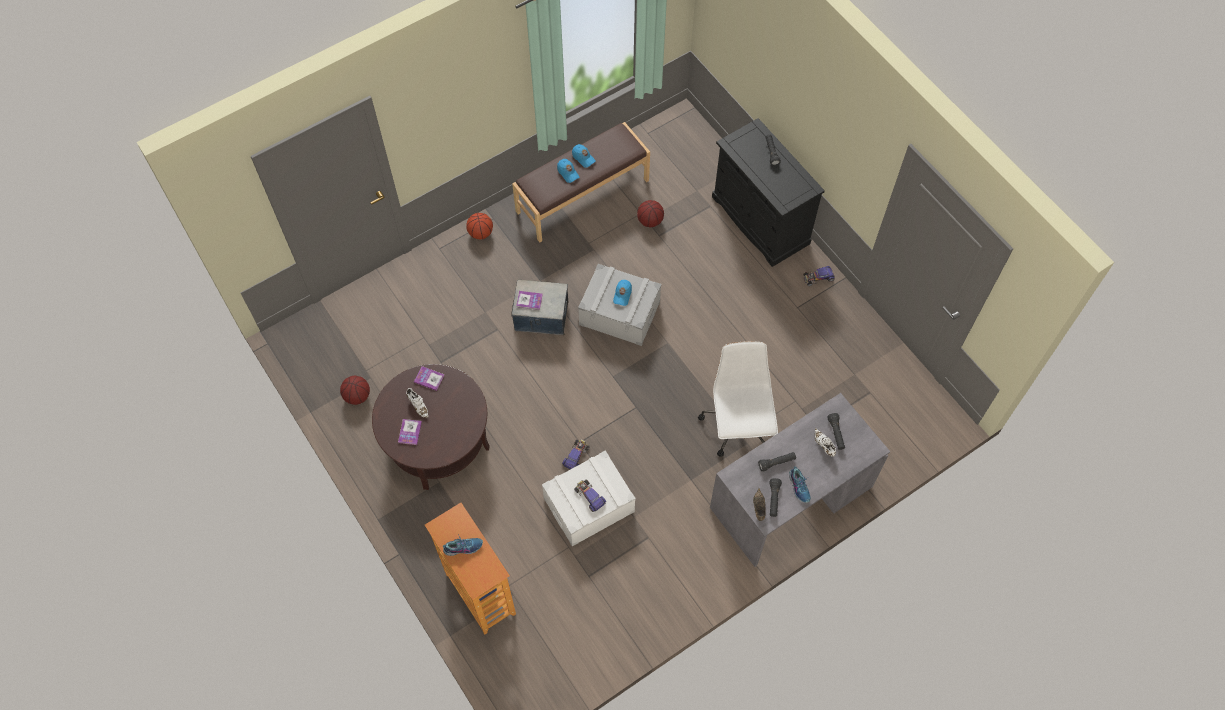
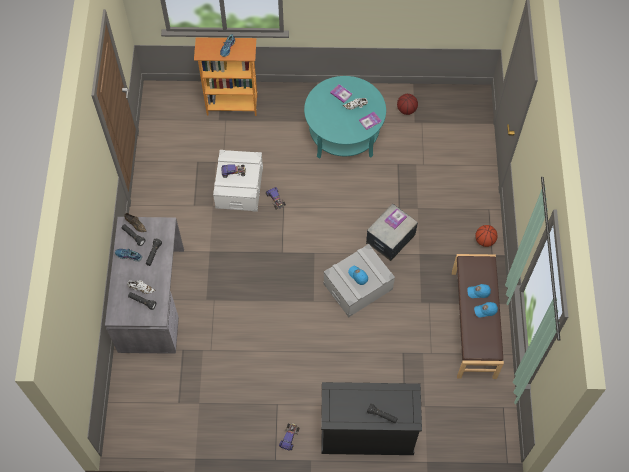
camera: 125 degrees right, 0 degrees up
brown coffee table [372,364,490,490] -> turquoise coffee table [304,76,386,159]
basketball [637,200,664,227] -> none
white office chair [698,341,778,457] -> none

